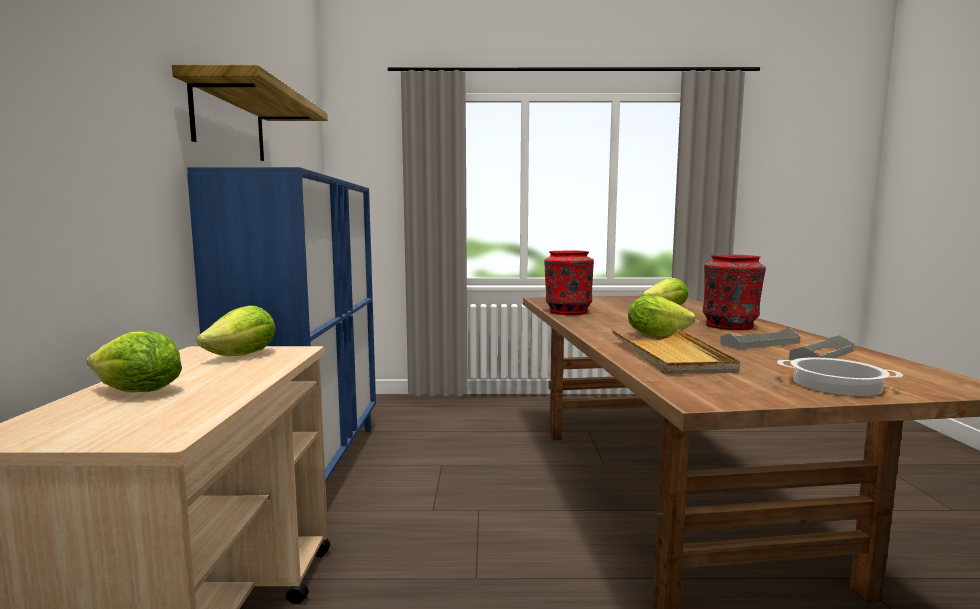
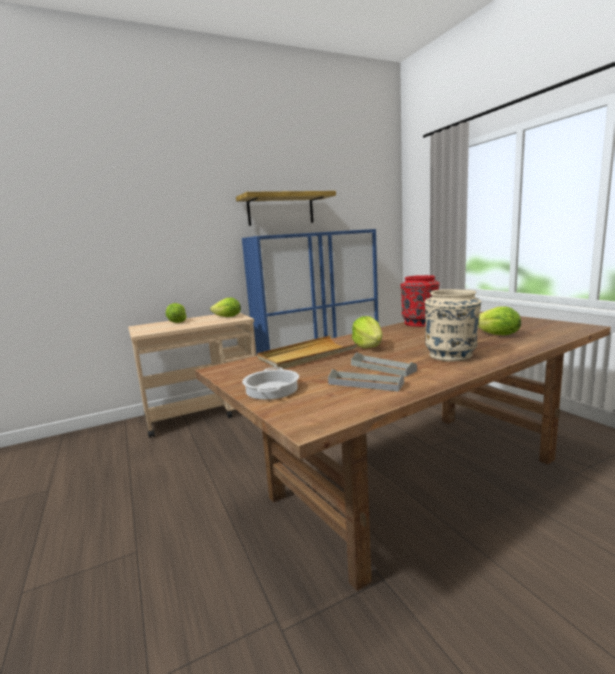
camera: 65 degrees right, 5 degrees up
red vase [703,255,766,330] -> beige vase [425,289,481,362]

